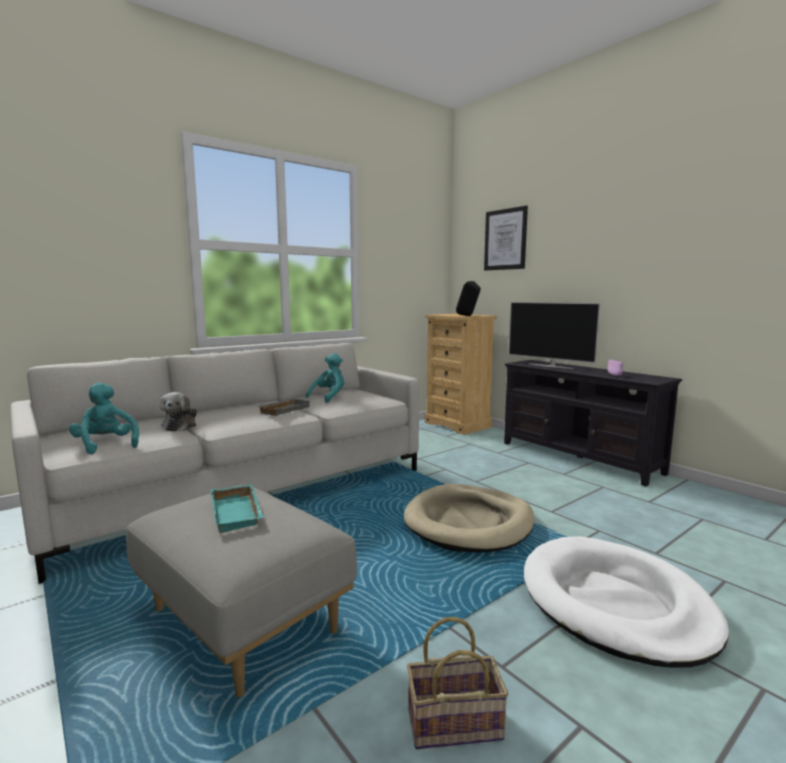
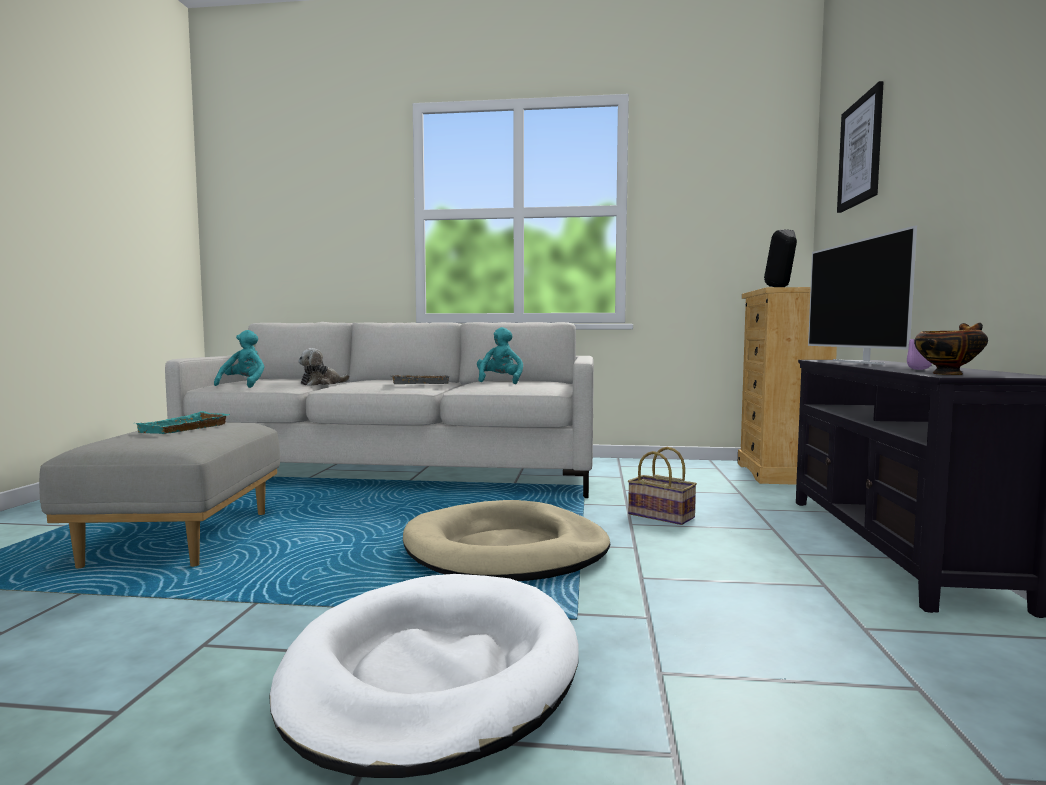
camera: 45 degrees right, 5 degrees down
turquoise plush toy [305,353,344,403] -> turquoise plush toy turned 75 degrees counterclockwise [477,327,523,384]
basket [407,617,508,749] -> basket moved to [628,447,697,525]
none -> bowl [914,323,988,375]

